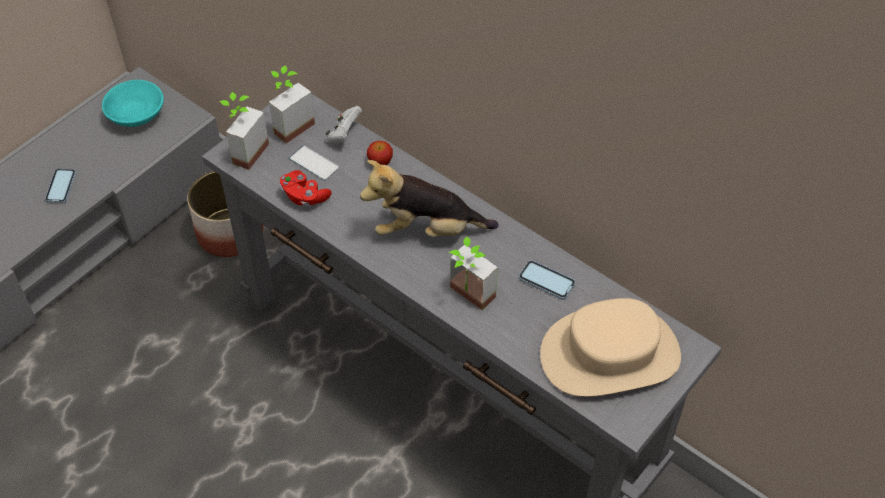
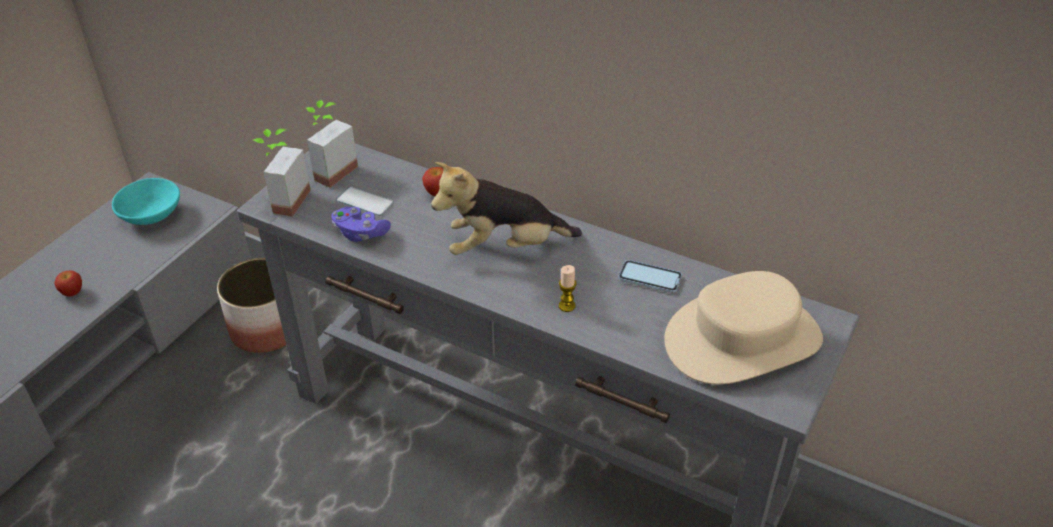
camera: 10 degrees left, 10 degrees down
phone [45,169,76,203] -> apple [55,270,82,296]
red game controller [280,170,332,206] -> purple game controller [331,207,391,242]
white game controller [326,106,362,144] -> none
potted plant [448,236,498,310] -> candle [559,265,576,312]

